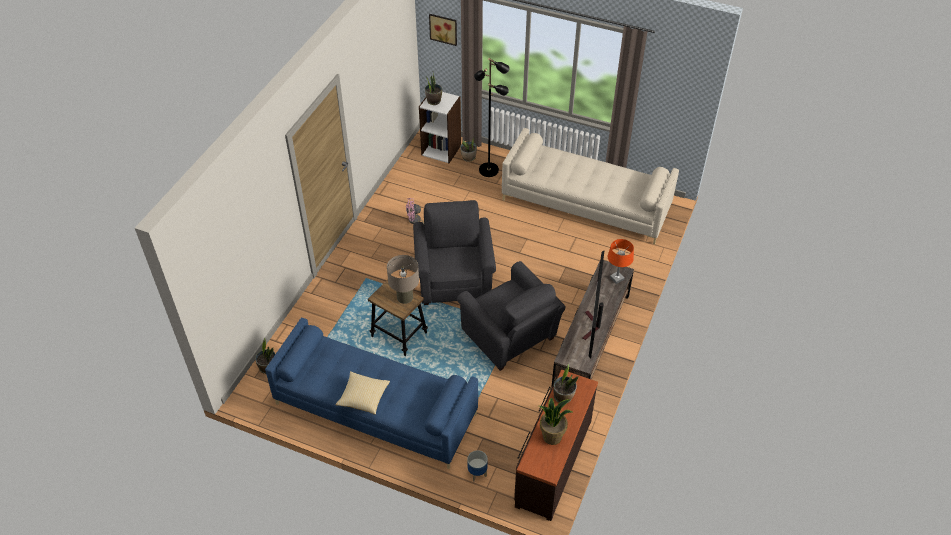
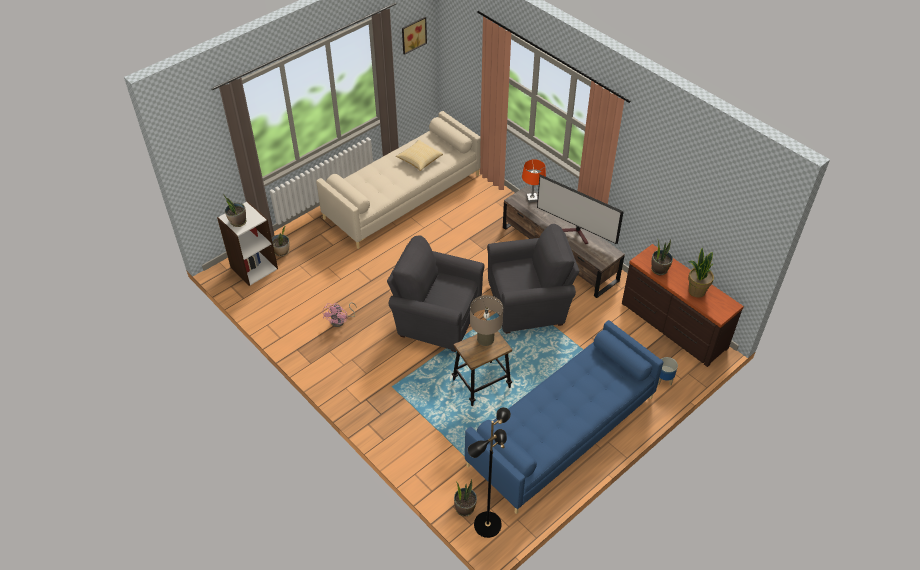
camera: 65 degrees left, 0 degrees up
pillow [336,371,390,415] -> pillow moved to [396,140,443,171]
picture [429,14,457,46] -> picture moved to [402,17,427,55]
black floor lamp [474,58,510,177] -> black floor lamp moved to [468,407,511,538]

